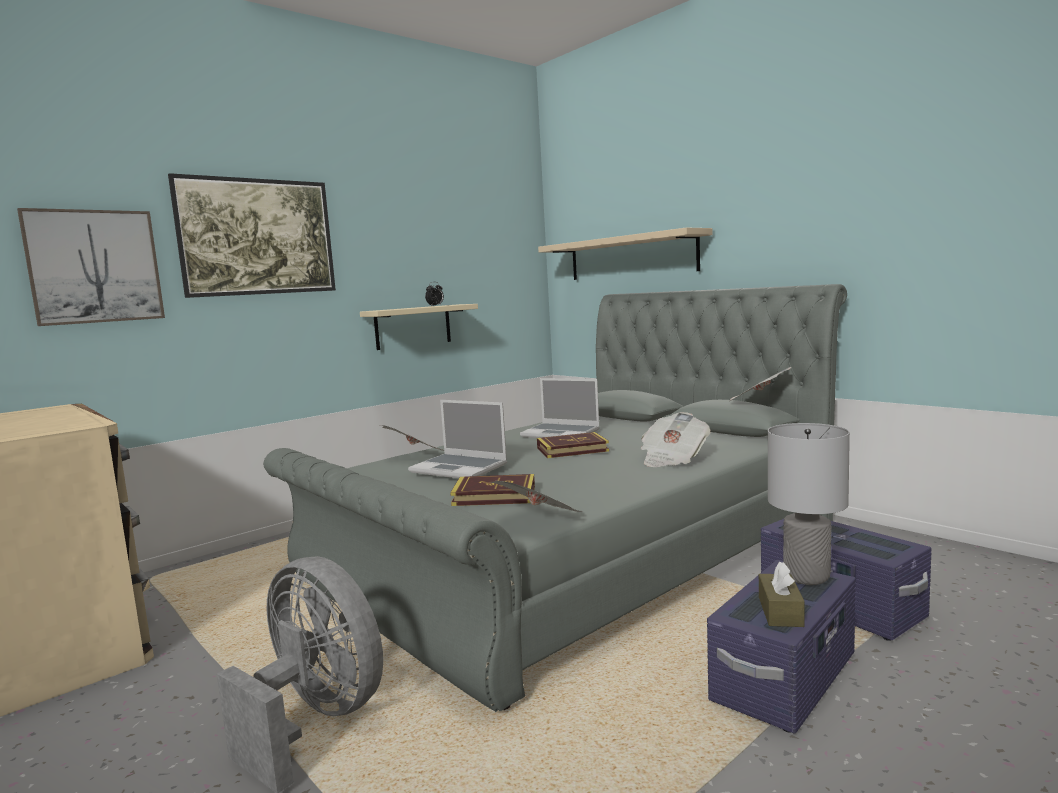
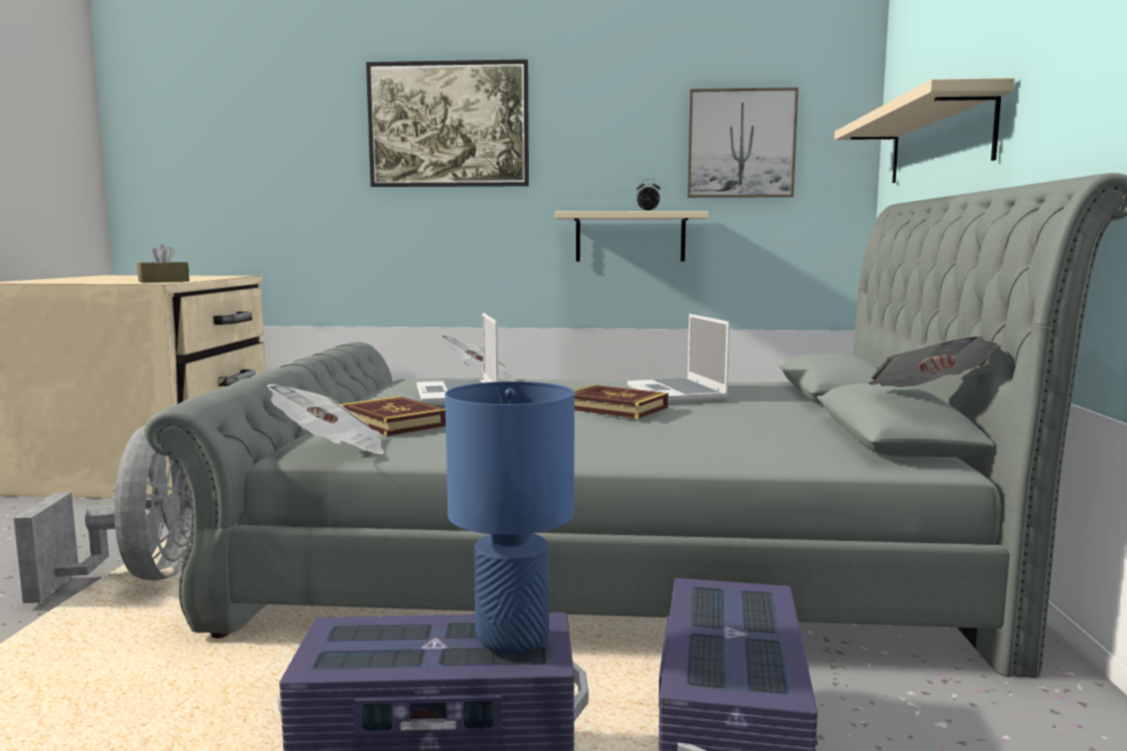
camera: 45 degrees right, 0 degrees up
picture [17,208,165,326] -> picture moved to [687,87,798,198]
newspaper [641,412,710,467] -> none
brown tissue box [759,562,805,627] -> brown tissue box moved to [137,244,189,283]
grey table lamp [768,423,850,585] -> blue table lamp [445,381,574,655]

